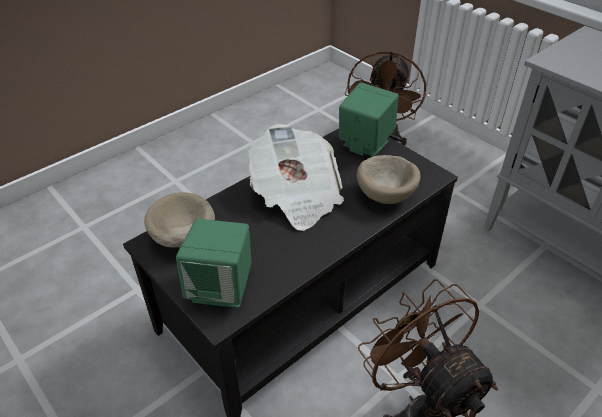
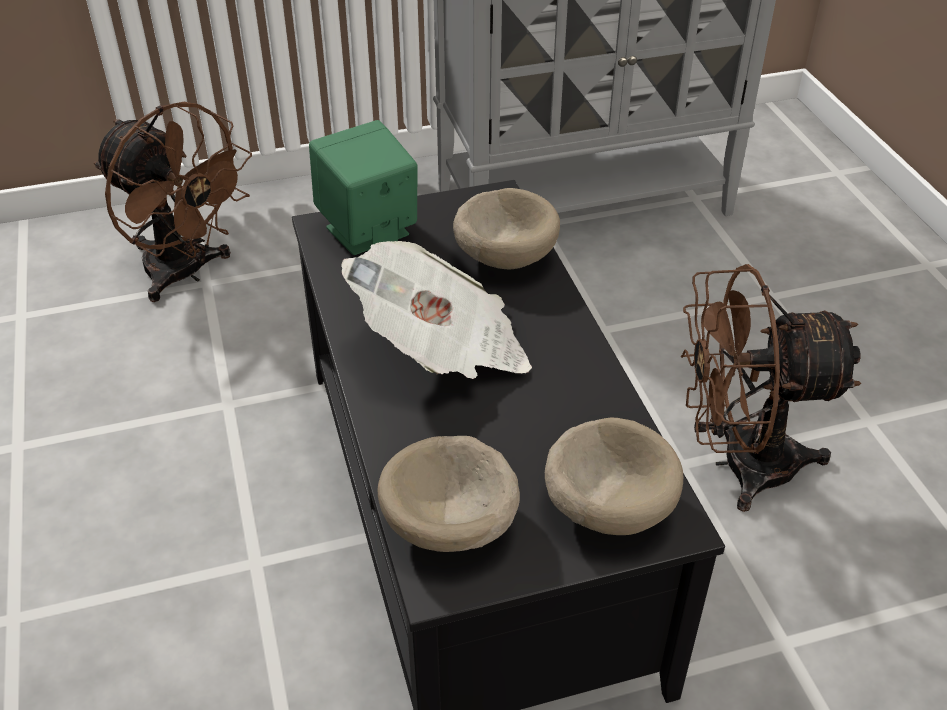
camera: 65 degrees left, 0 degrees up
green speaker [176,219,251,308] -> beige bowl [545,418,683,535]

